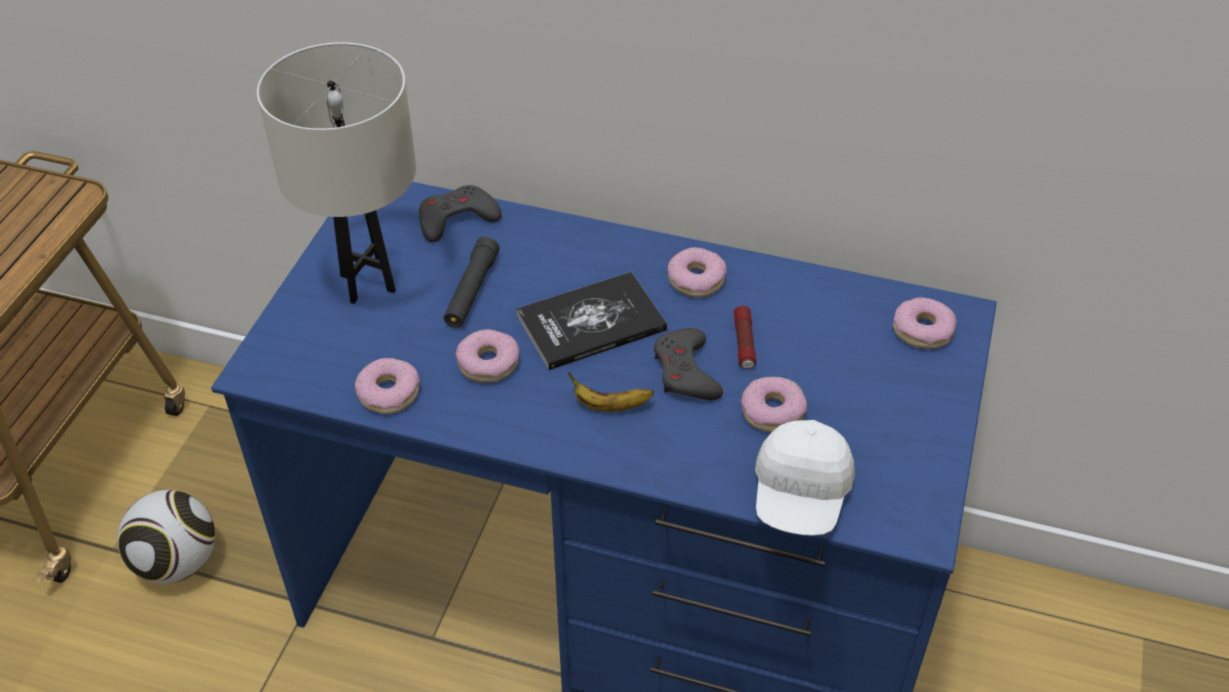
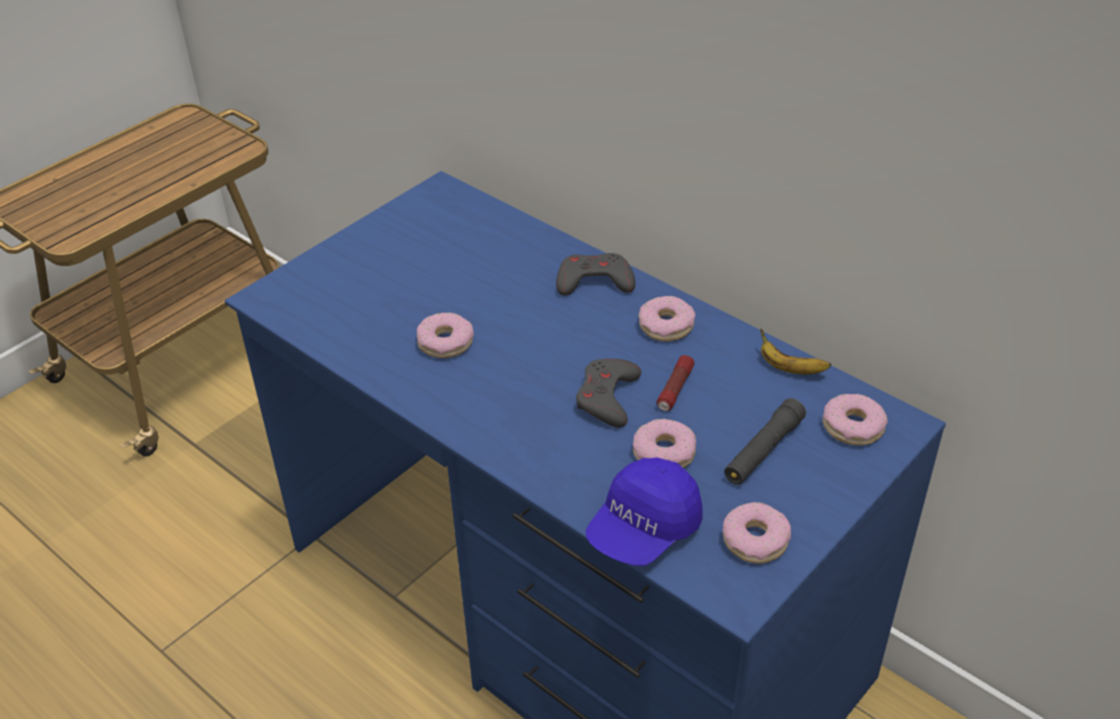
camera: 25 degrees right, 5 degrees down
football [117,490,215,584] -> none
white table lamp [257,42,416,304] -> none
donut [355,358,420,414] -> donut moved to [723,502,791,564]
grey game controller [419,185,502,242] -> grey game controller moved to [556,253,635,296]
black flashlight [444,237,500,328] -> black flashlight moved to [724,398,806,485]
book [516,272,667,370] -> none
banana [568,372,654,412] -> banana moved to [760,329,831,374]
white cap [755,420,855,536] -> blue cap [586,457,703,566]

